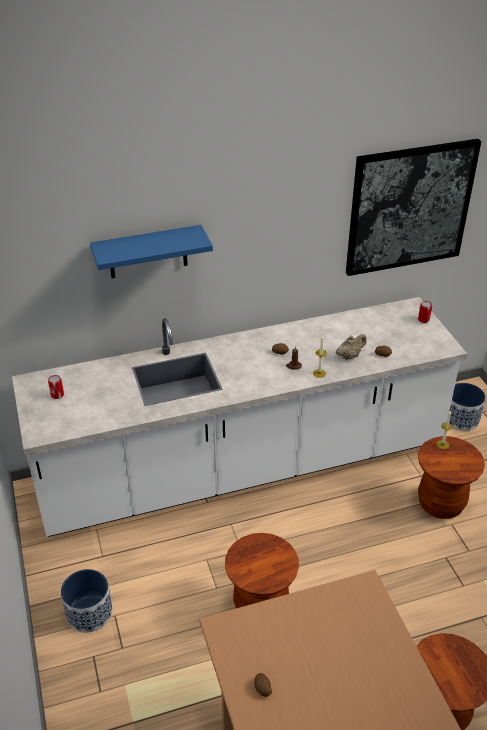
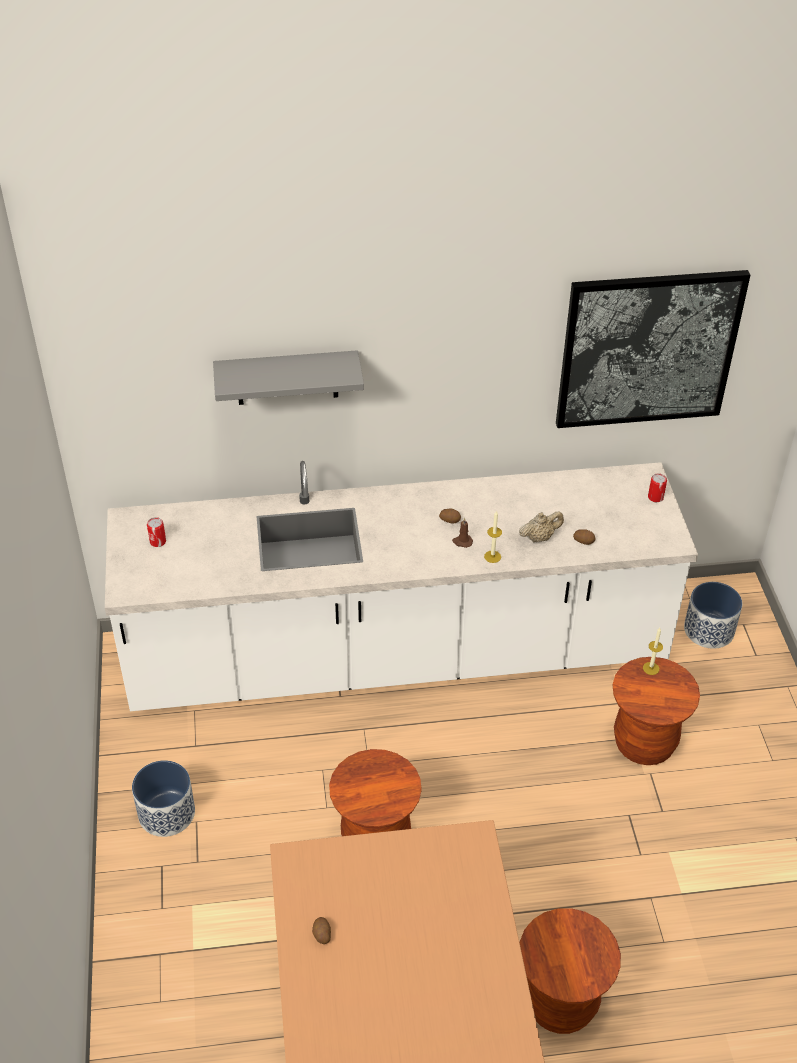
camera: 10 degrees right, 5 degrees up
blue shelf [90,225,213,278] -> grey shelf [213,350,364,405]

